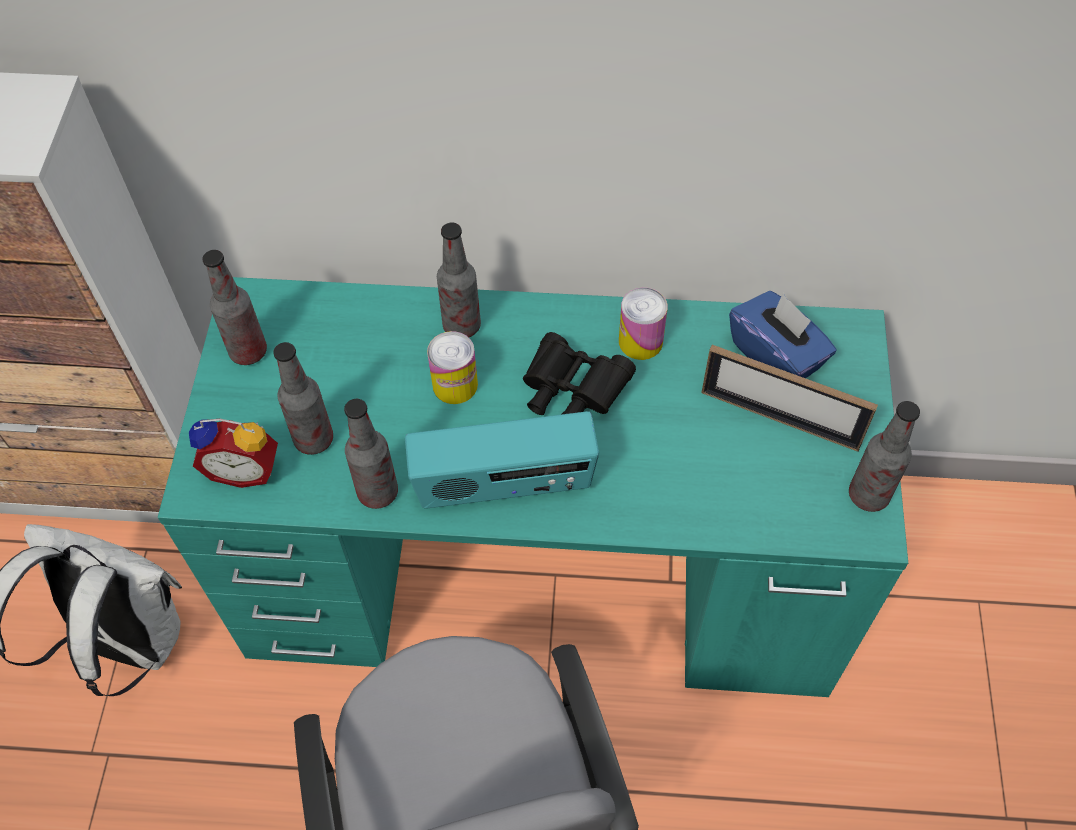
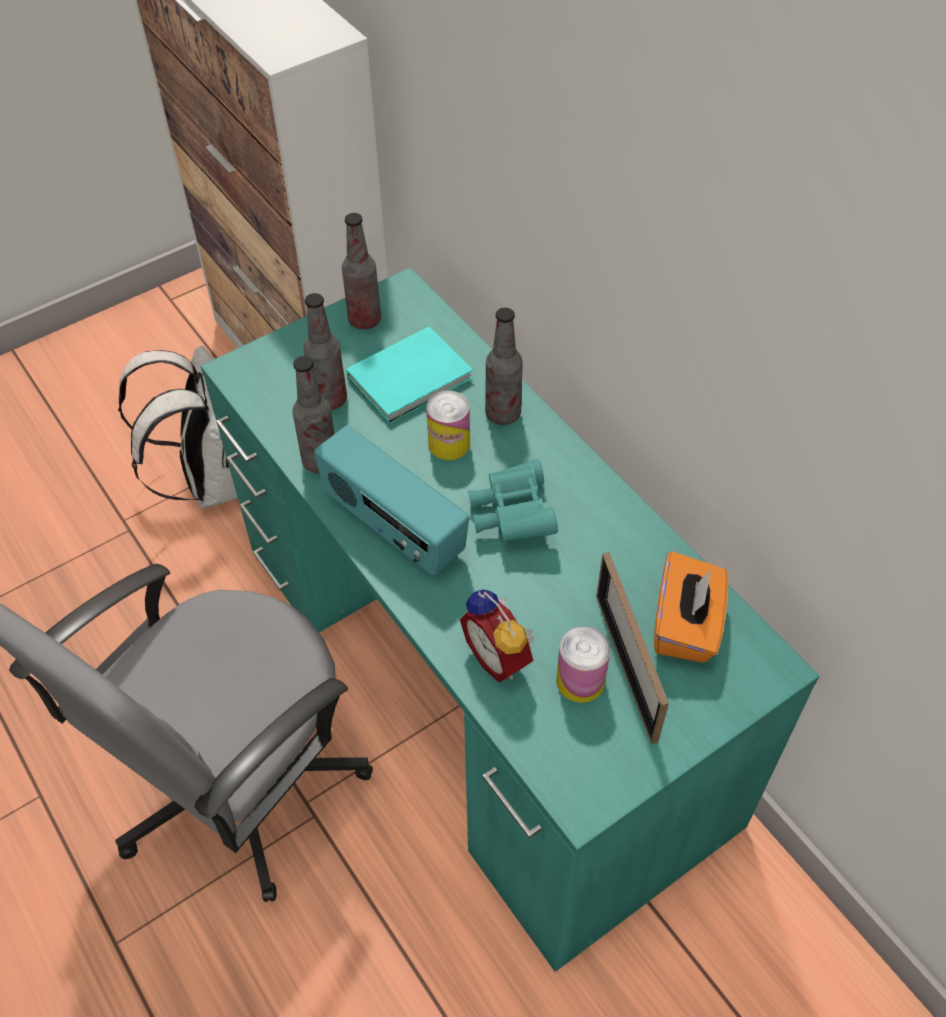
camera: 50 degrees right, 5 degrees down
alarm clock [189,419,278,488] -> alarm clock moved to [460,589,535,683]
black binoculars [523,332,636,415] -> turquoise binoculars [468,459,558,542]
can [619,288,667,360] -> can moved to [556,626,611,703]
blue tissue box [729,291,836,378] -> orange tissue box [654,551,728,663]
bottle [849,401,920,512] -> none
none -> turquoise book [346,327,473,424]

